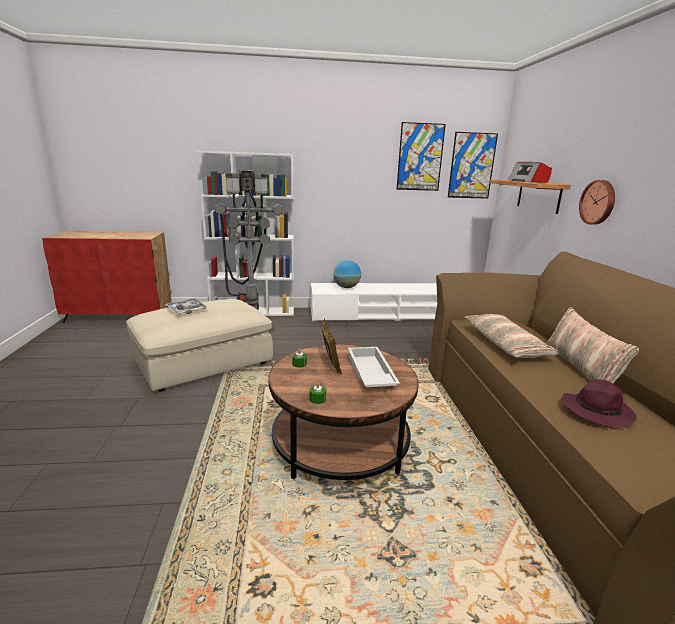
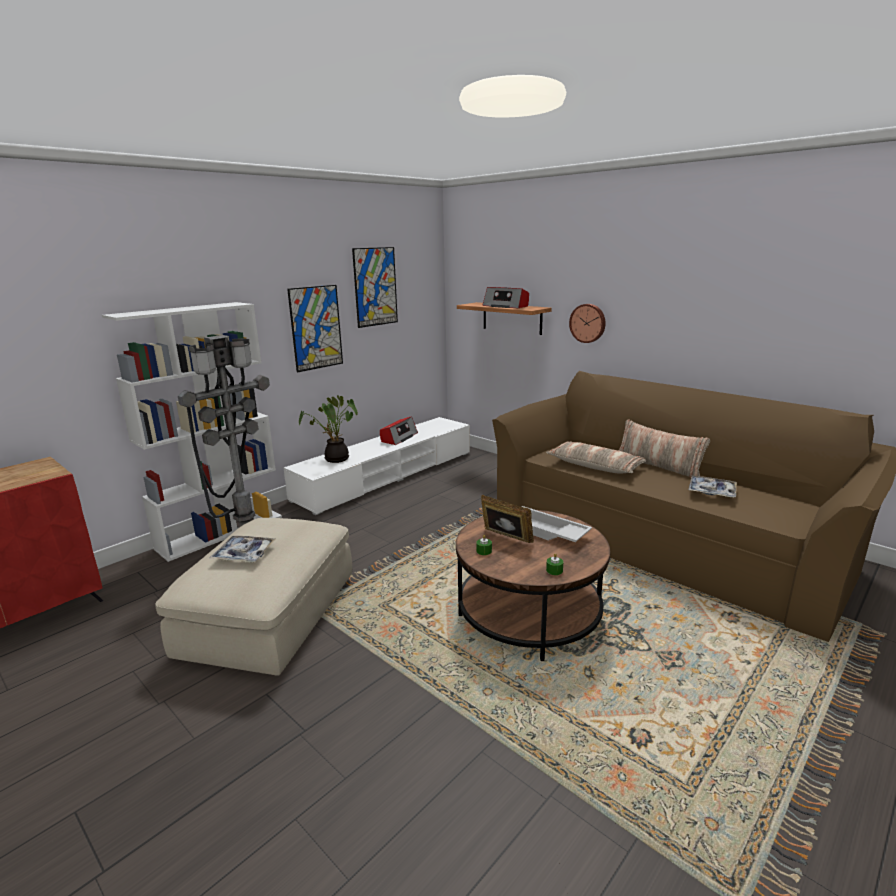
camera: 40 degrees left, 0 degrees up
globe [333,260,361,288] -> potted plant [299,395,358,463]
picture [448,132,498,199] -> picture moved to [287,285,343,372]
purple hat [562,379,637,428] -> tray [689,476,737,497]
none -> radio [380,416,418,445]

